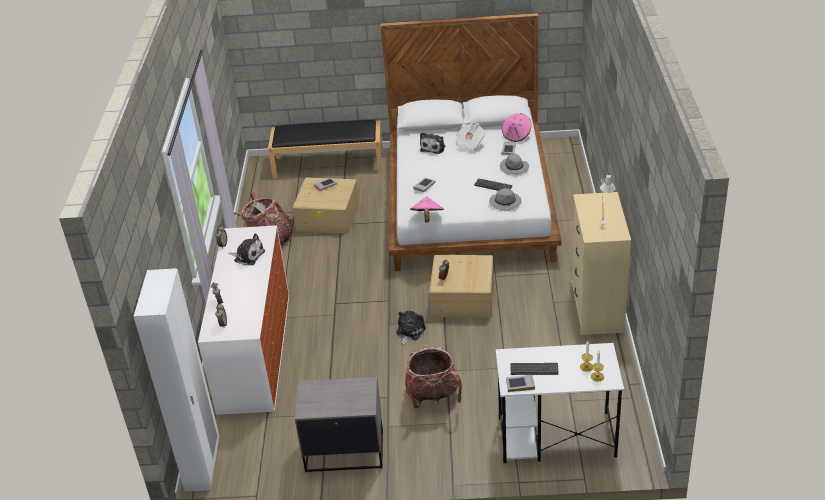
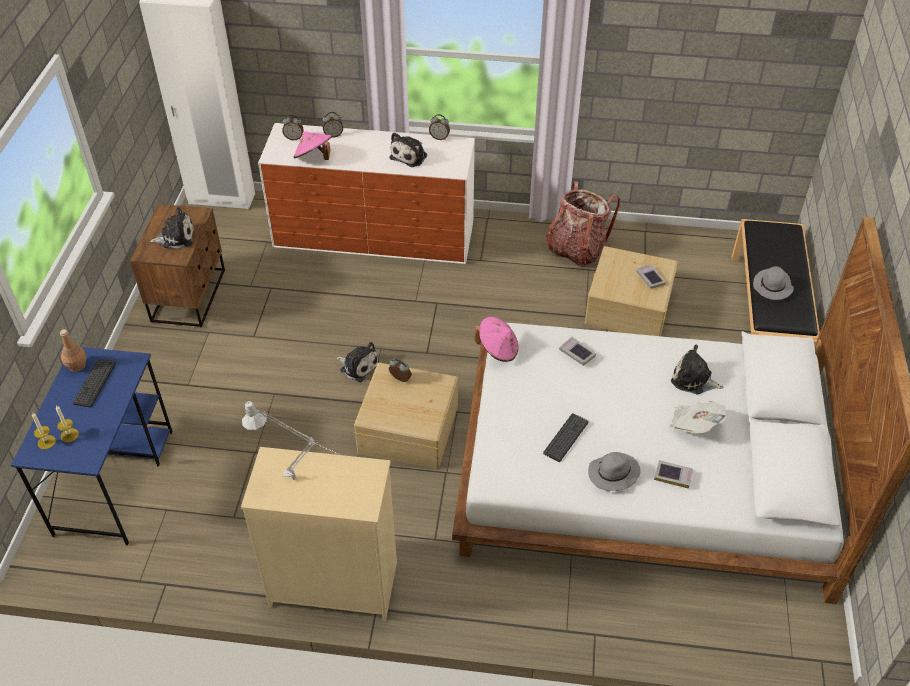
camera: 95 degrees right, 10 degrees up
grey nightstand [295,377,383,472] -> brown nightstand [130,204,225,327]
backpack [405,344,462,409] -> none
grey hat [489,188,522,211] -> grey hat moved to [753,266,794,300]
white desk [496,343,624,463] -> blue desk [11,347,173,546]
pink hat [502,113,531,142] -> pink hat moved to [294,132,332,160]
book [506,375,535,392] -> brown bottle [60,329,87,372]
none -> plush toy [149,207,194,249]

